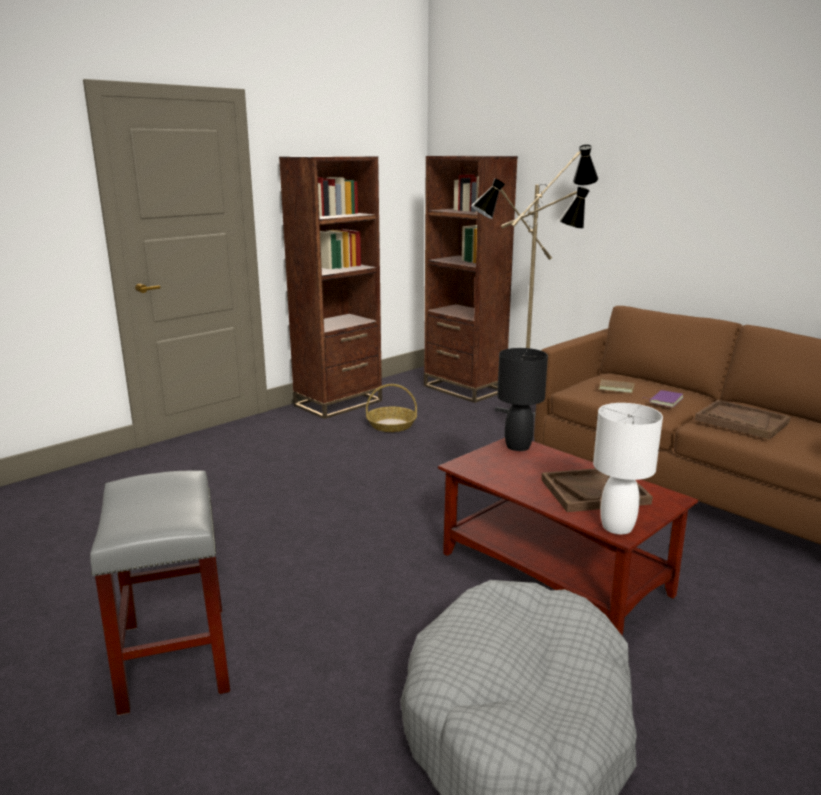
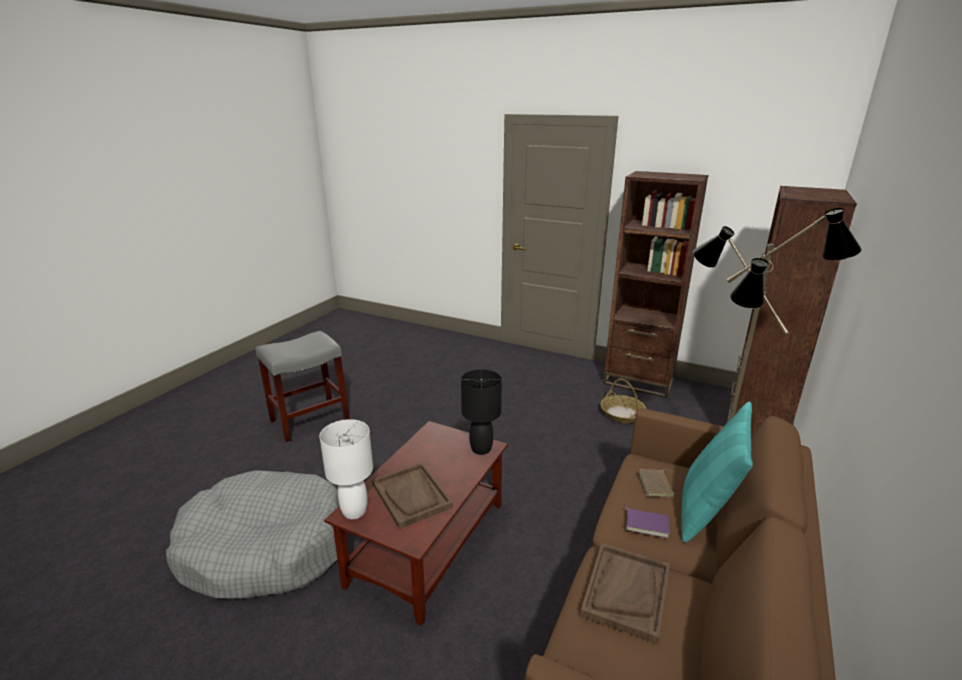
camera: 70 degrees right, 5 degrees up
none -> turquoise pillow [681,402,753,543]

